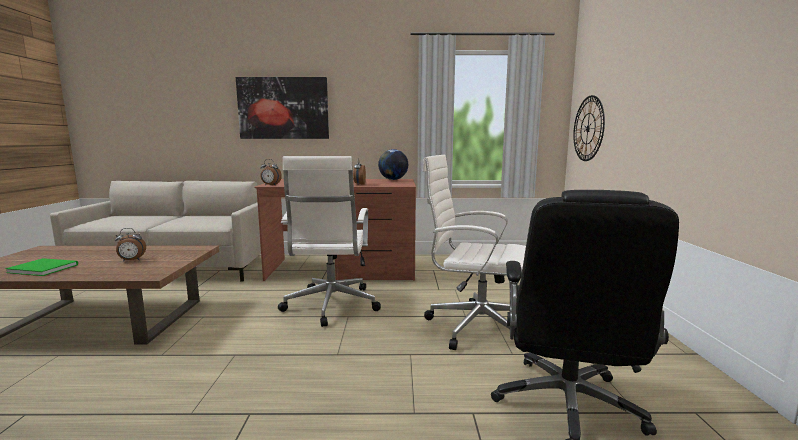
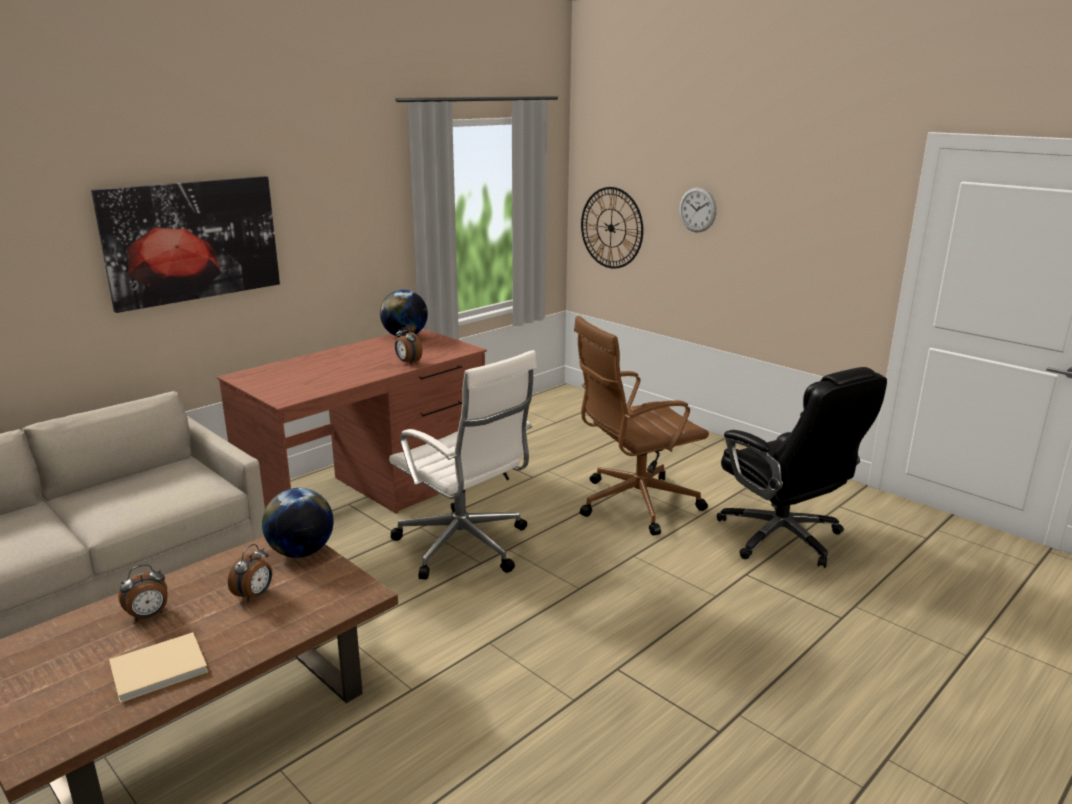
camera: 45 degrees left, 10 degrees up
green book [5,258,78,276] -> beige book [109,632,208,703]
alarm clock [260,159,282,186] -> alarm clock moved to [118,564,168,621]
white office chair [422,155,527,352] -> brown office chair [574,316,709,535]
none -> globe [262,488,334,558]
none -> wall clock [679,187,717,232]

